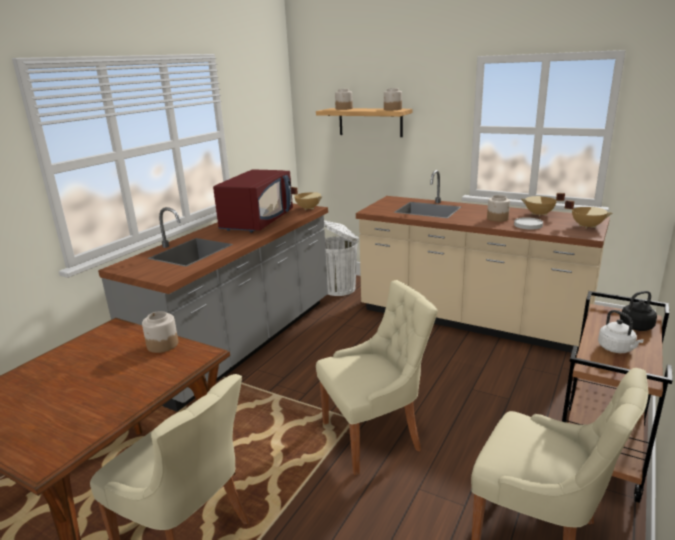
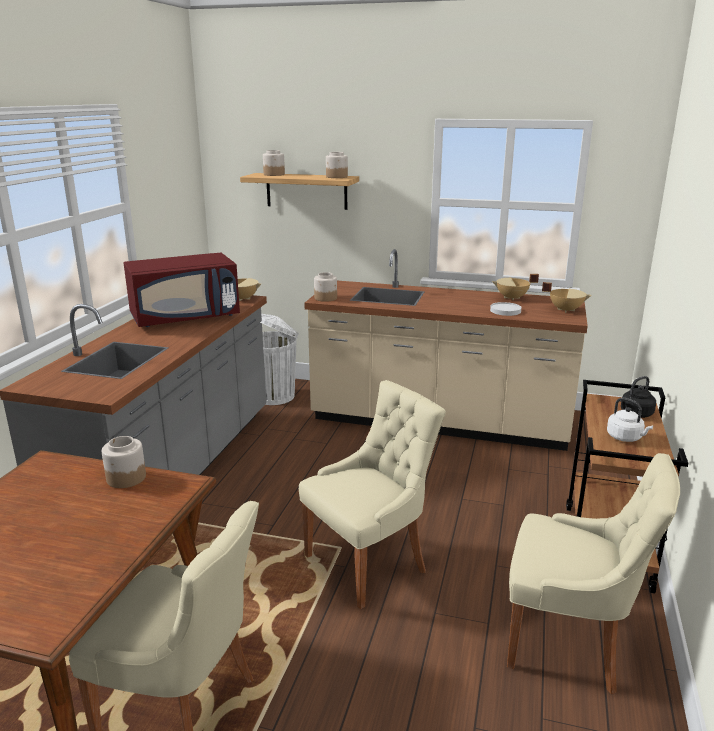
camera: 15 degrees left, 0 degrees up
red microwave [213,169,293,232] -> red microwave turned 60 degrees clockwise [124,253,240,327]
jar [487,195,510,222] -> jar moved to [314,272,337,302]

